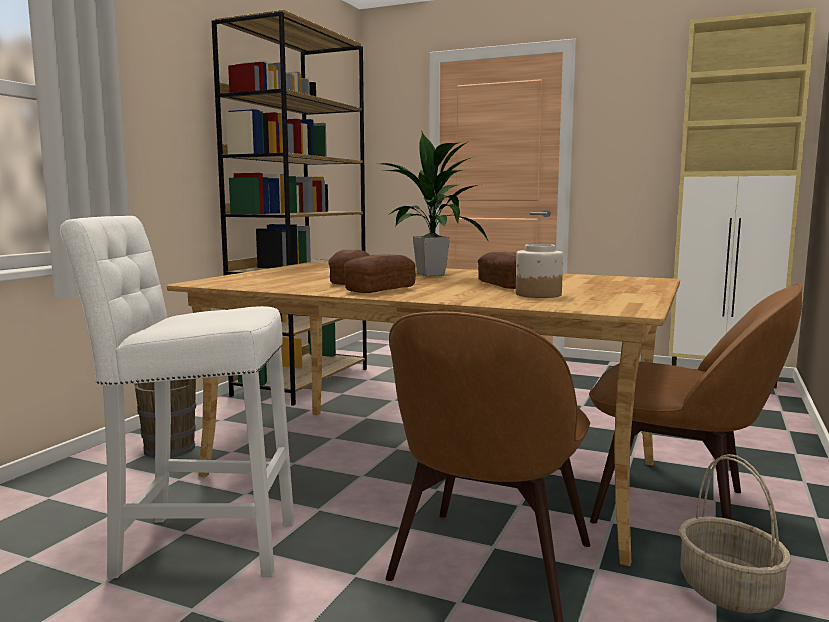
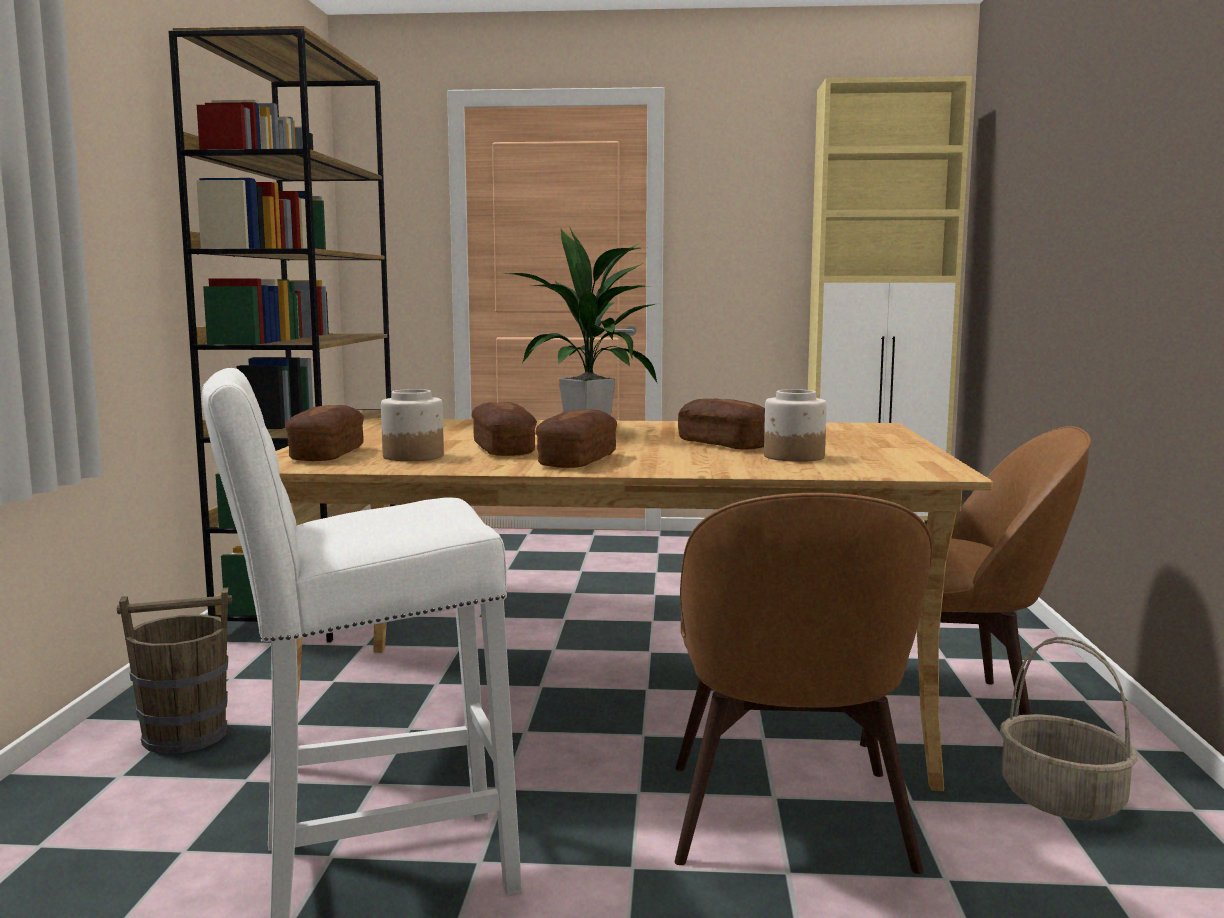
camera: 20 degrees left, 0 degrees up
none -> bread [285,405,364,461]
none -> jar [381,389,444,461]

